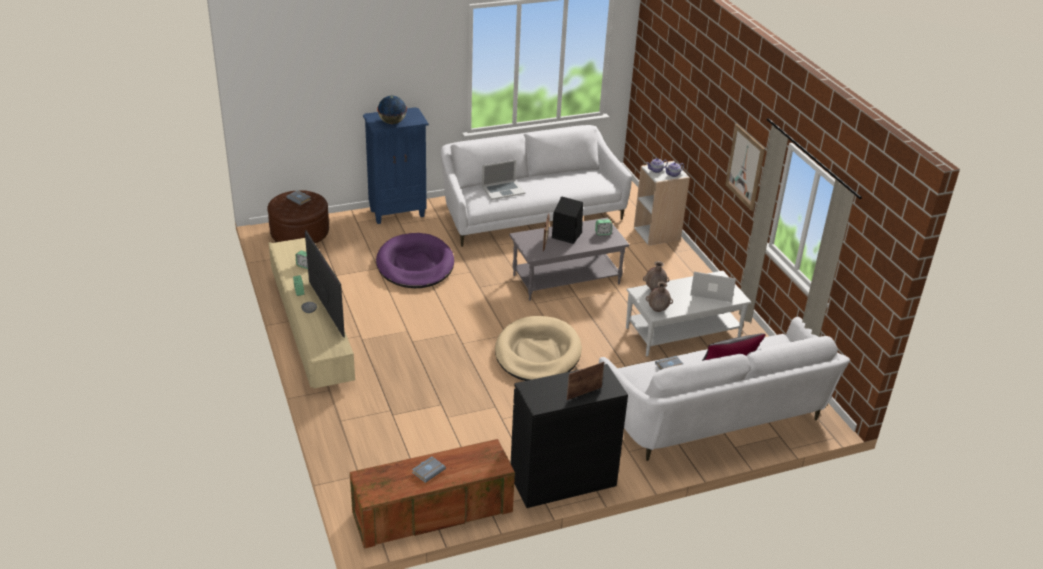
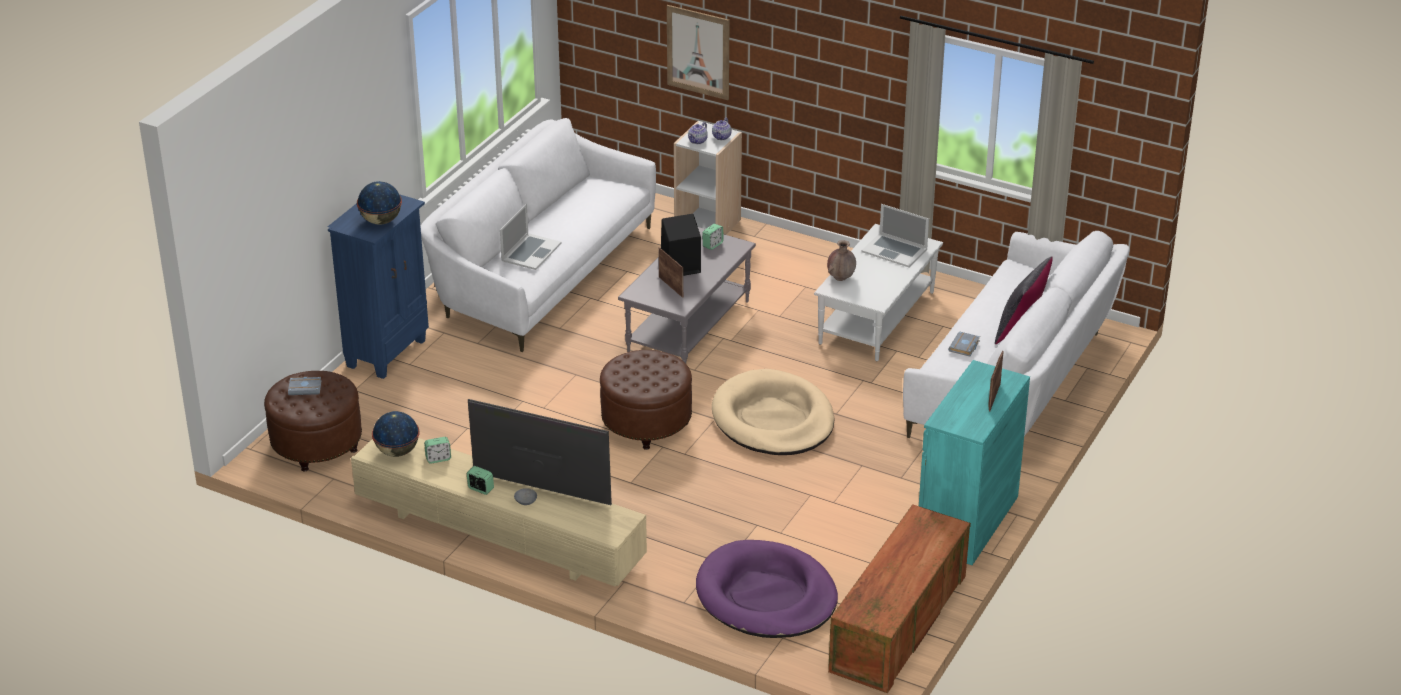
camera: 40 degrees left, 0 degrees up
purple dog bed [376,233,454,288] -> purple dog bed moved to [696,540,838,638]
grey book [412,456,446,483] -> none
black cabinet [511,364,628,508] -> turquoise cabinet [919,360,1030,565]
brown vase [646,282,673,312] -> none
laptop [690,272,736,302] -> laptop turned 120 degrees counterclockwise [862,204,929,267]
picture [725,124,765,211] -> picture moved to [667,5,730,100]
none -> globe [372,411,420,457]
none -> brown ottoman [600,350,692,450]

